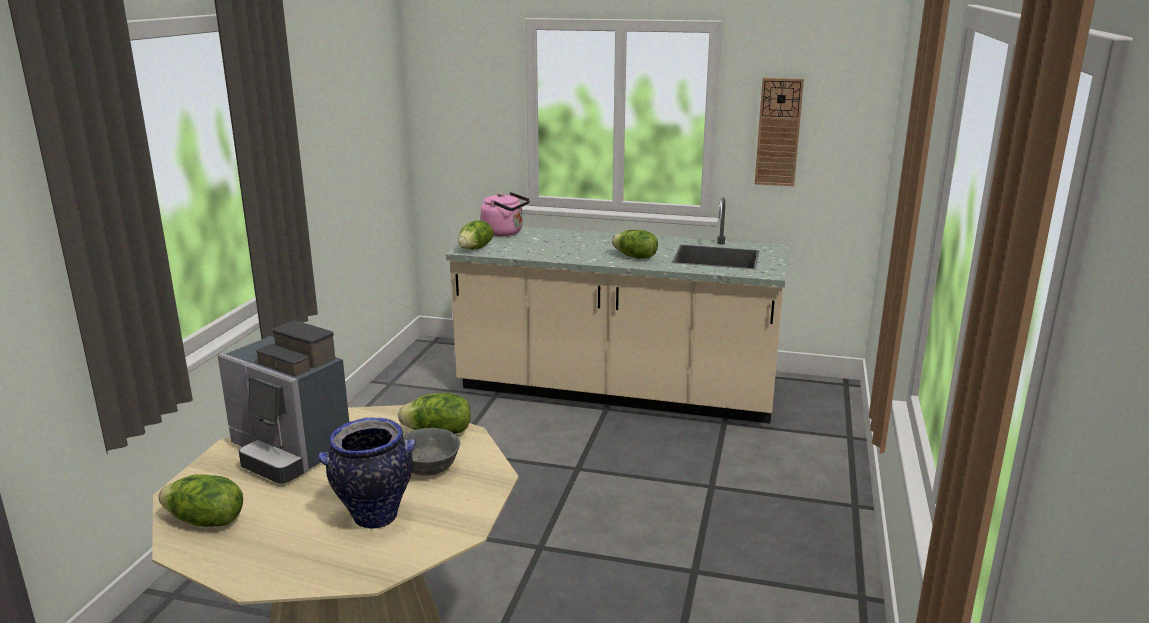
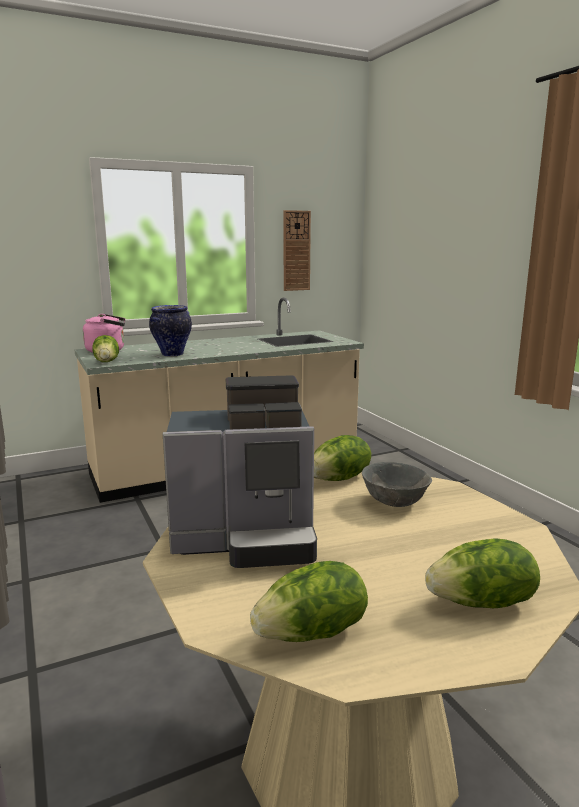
camera: 40 degrees left, 5 degrees down
vase [318,417,415,529] -> vase moved to [149,305,192,356]
lettuce [612,230,658,259] -> lettuce moved to [425,538,540,608]

